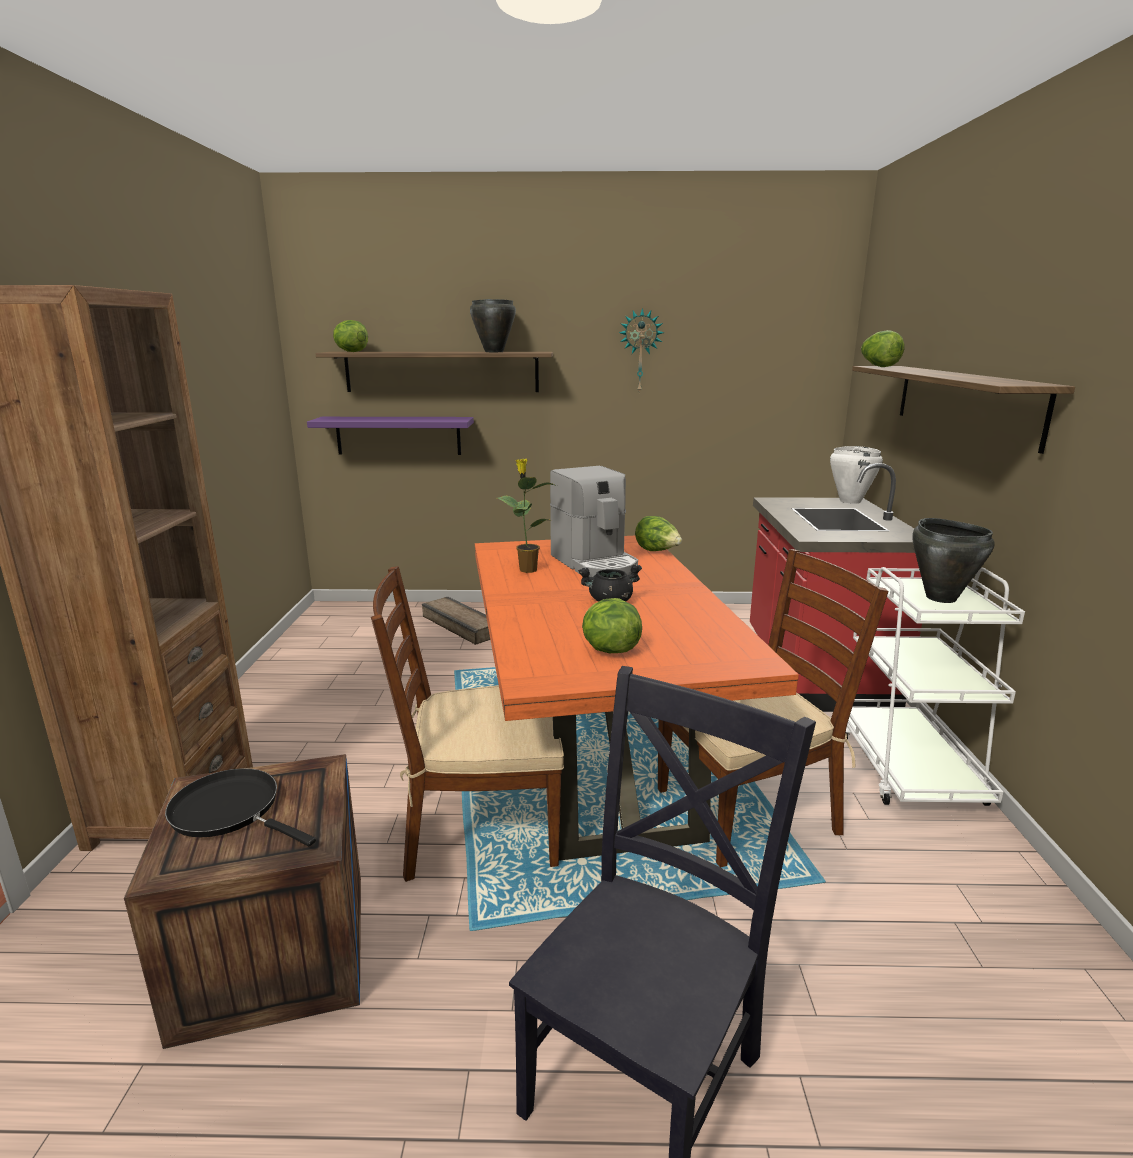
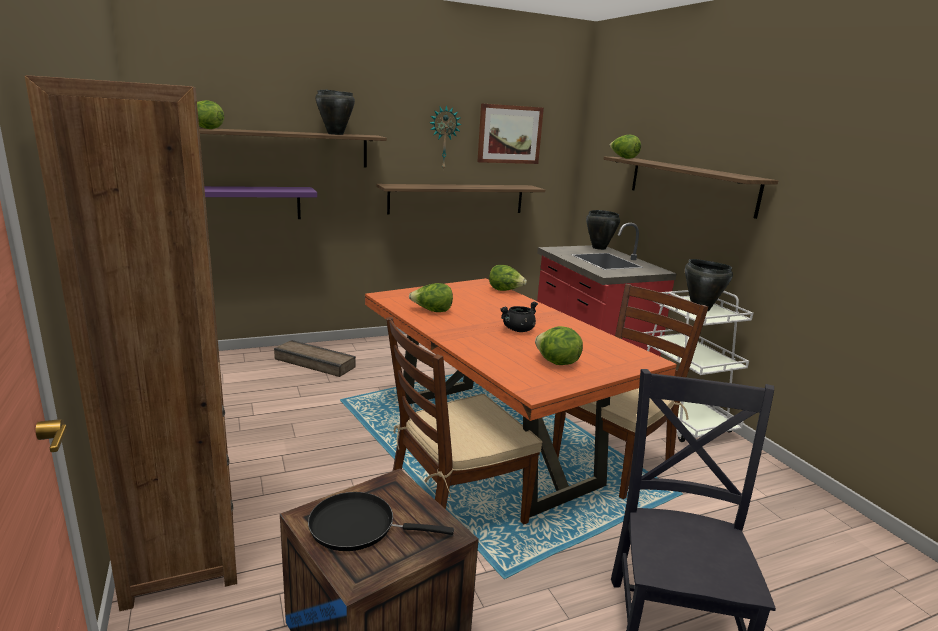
camera: 25 degrees left, 0 degrees up
potted plant [497,459,557,573] -> lettuce [409,283,453,312]
coffee machine [550,466,638,577] -> none
white cooking pot [830,446,883,504] -> black cooking pot [586,210,620,250]
none -> shelf [376,184,545,214]
none -> picture [477,103,544,164]

